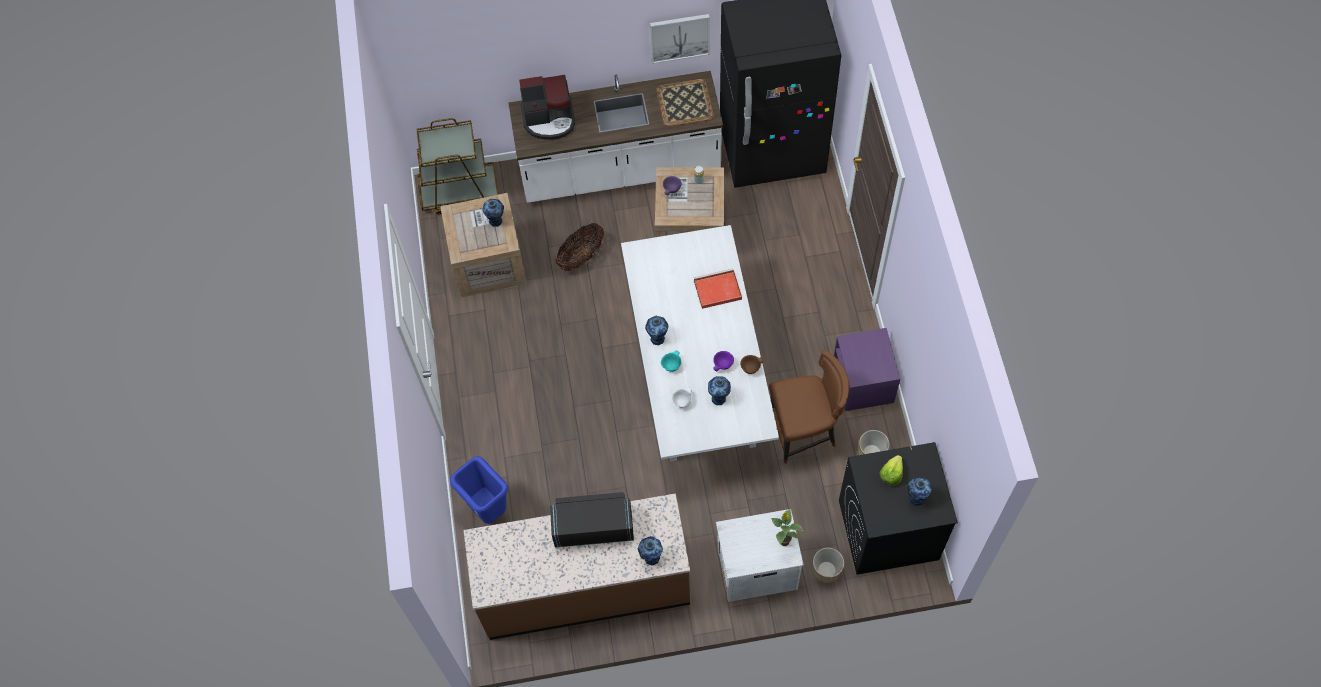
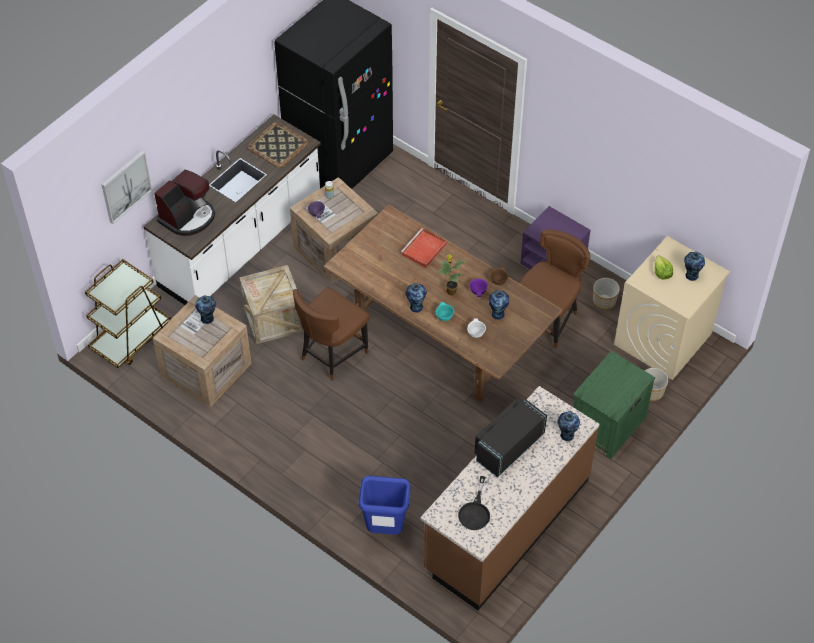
camera: 45 degrees left, 10 degrees down
basket [556,223,604,271] -> crate [239,265,304,344]
white dining table [621,225,779,462] -> brown dining table [324,205,562,402]
picture [650,14,710,64] -> picture moved to [101,151,152,224]
white nightstand [716,509,804,602] -> green nightstand [573,351,655,459]
potted plant [771,508,803,546] -> potted plant moved to [437,254,466,296]
black washing machine [839,442,958,575] -> beige washing machine [614,236,730,380]
none -> brown chair [293,287,370,381]
none -> black frying pan [458,476,490,530]

